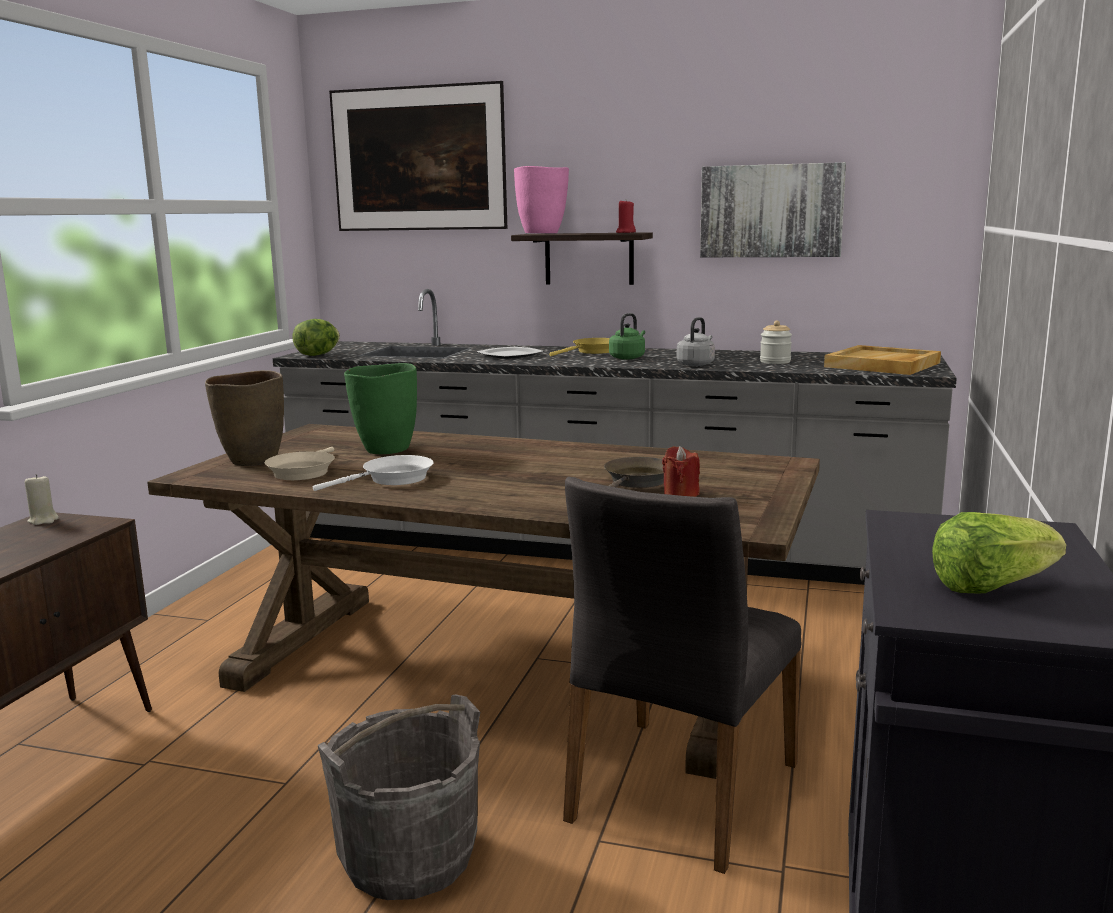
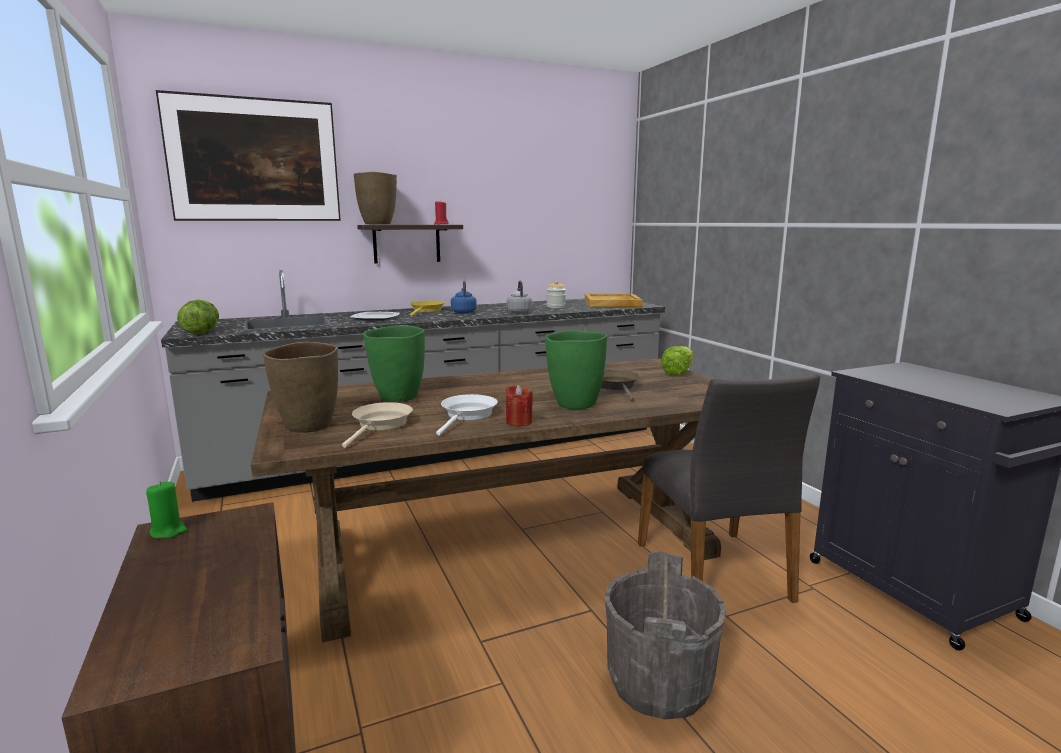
camera: 40 degrees left, 0 degrees up
beige candle [24,474,59,525] -> green candle [146,481,188,538]
beige frying pan [264,447,335,480] -> beige frying pan turned 135 degrees counterclockwise [342,402,413,448]
pink vase [514,166,569,233] -> brown vase [354,172,397,225]
green kettle [609,313,645,360] -> blue kettle [451,281,477,314]
red candle [662,446,700,497] -> red candle moved to [506,385,533,427]
picture [700,162,846,257] -> none
lettuce [932,512,1066,593] -> lettuce moved to [661,346,693,376]
none -> green vase [545,330,607,409]

